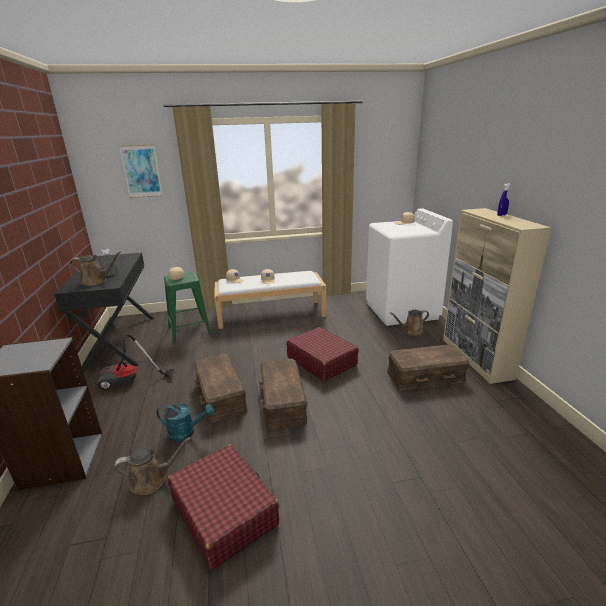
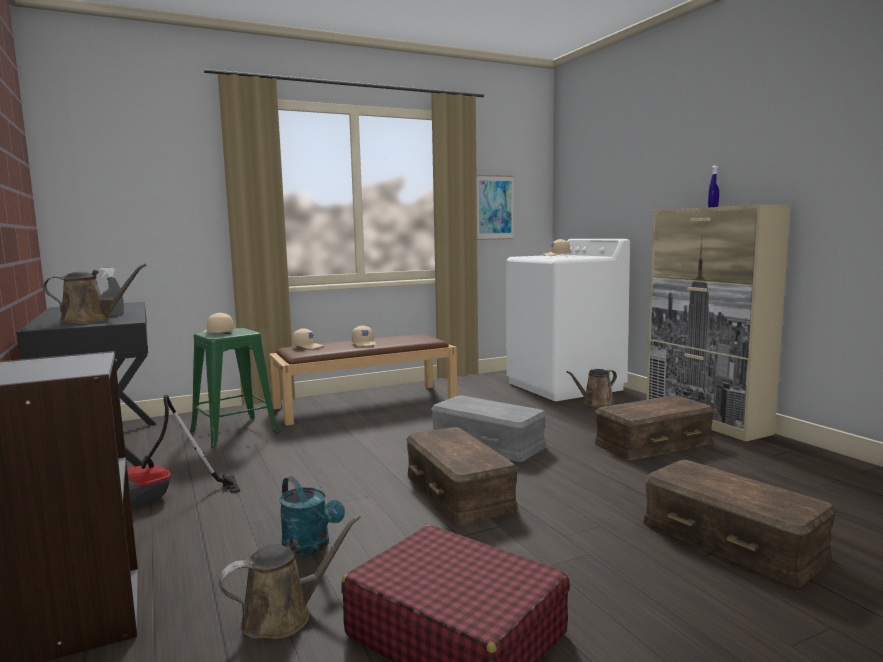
camera: 15 degrees left, 15 degrees down
picture [119,144,163,198] -> picture moved to [477,175,514,240]
turquoise watering can [157,404,214,441] -> turquoise watering can turned 60 degrees clockwise [279,476,345,556]
brown storage box [194,354,247,423] -> brown storage box moved to [643,460,837,587]
white bench [214,271,326,329] -> brown bench [269,334,457,426]
red suitcase [286,327,359,381] -> grey storage box [431,395,547,462]

